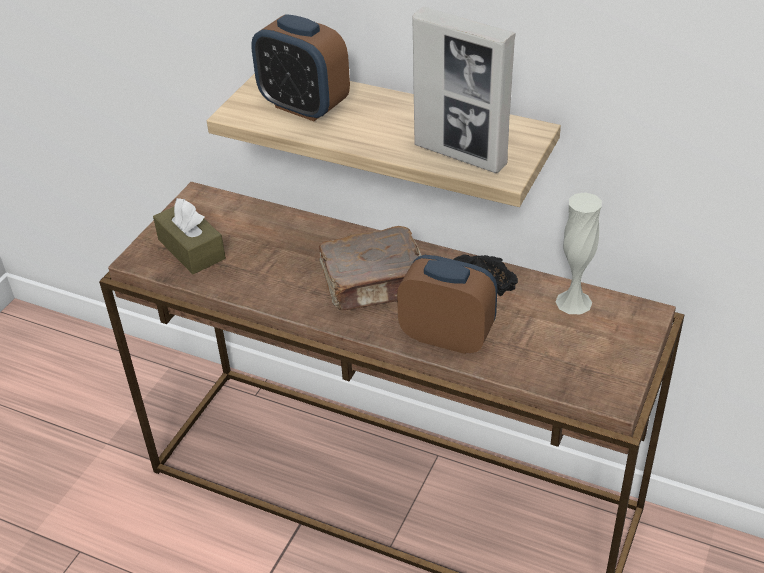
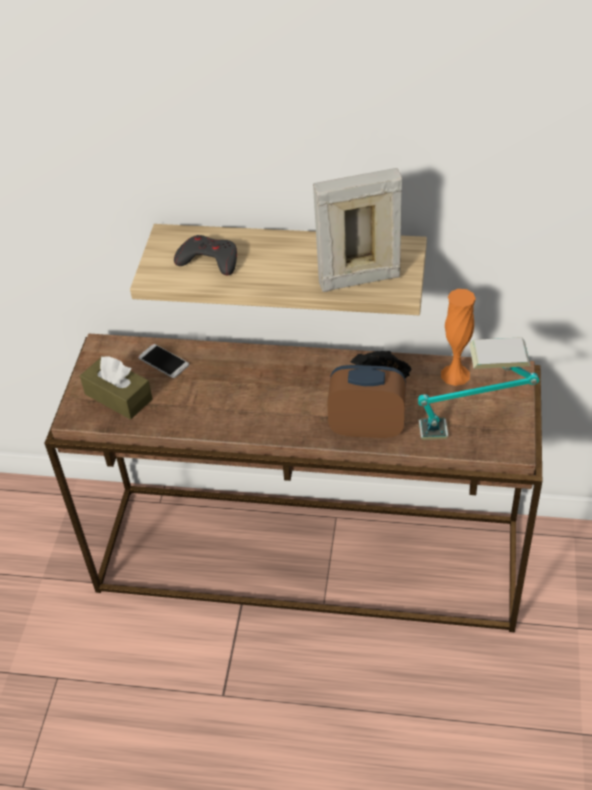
camera: 15 degrees left, 5 degrees up
alarm clock [251,14,350,121] -> grey game controller [174,235,237,275]
brown book [319,226,422,310] -> none
picture frame [413,7,516,173] -> picture frame turned 150 degrees clockwise [313,168,402,292]
white vase [555,192,602,314] -> orange vase [441,289,476,386]
none -> phone [138,344,189,378]
none -> table lamp [418,337,539,440]

